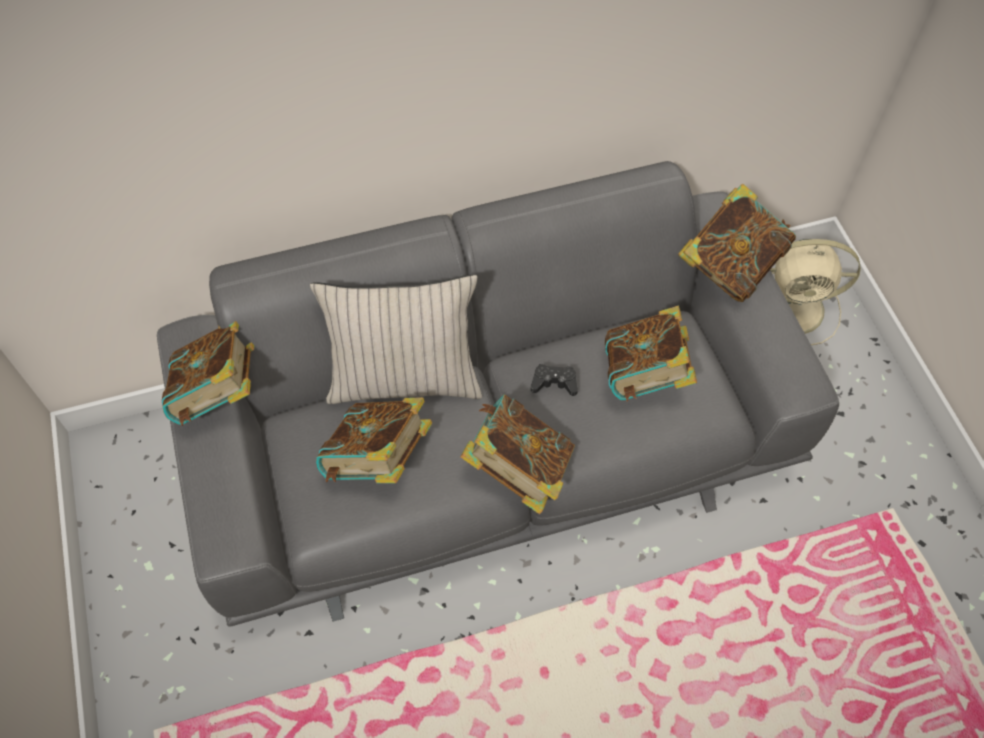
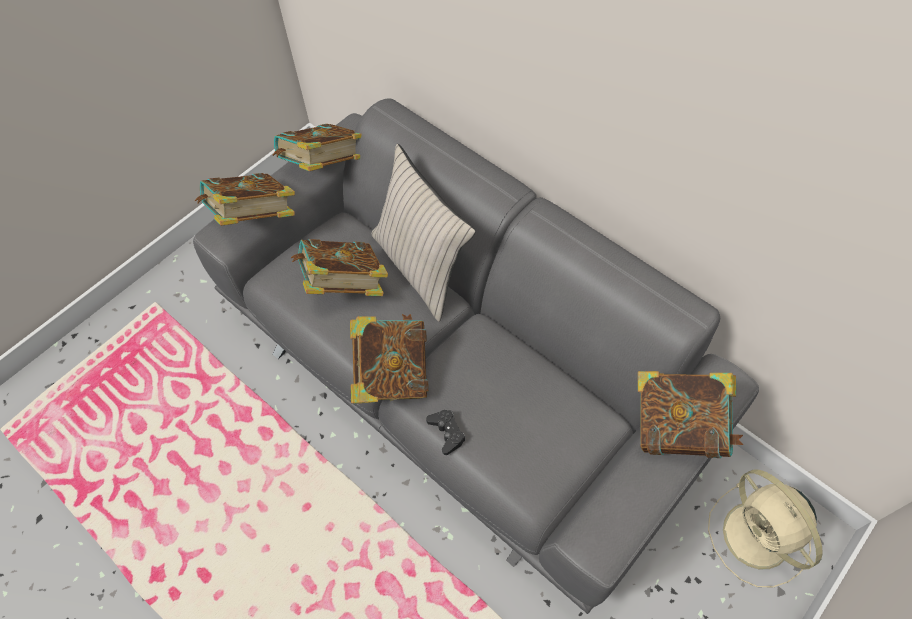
camera: 60 degrees right, 0 degrees up
black game controller [531,364,578,396] -> black game controller moved to [426,410,466,455]
book [605,306,697,401] -> book moved to [195,173,295,226]

